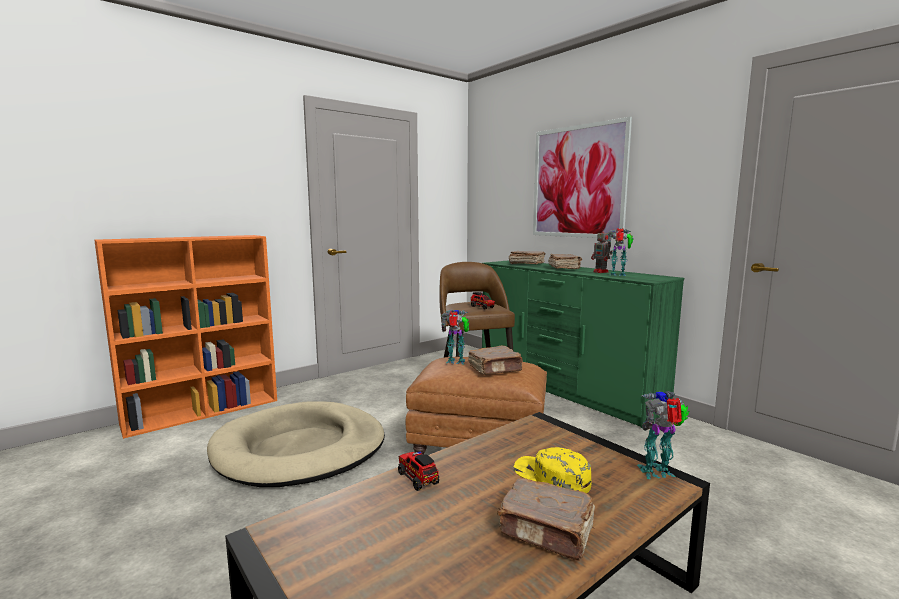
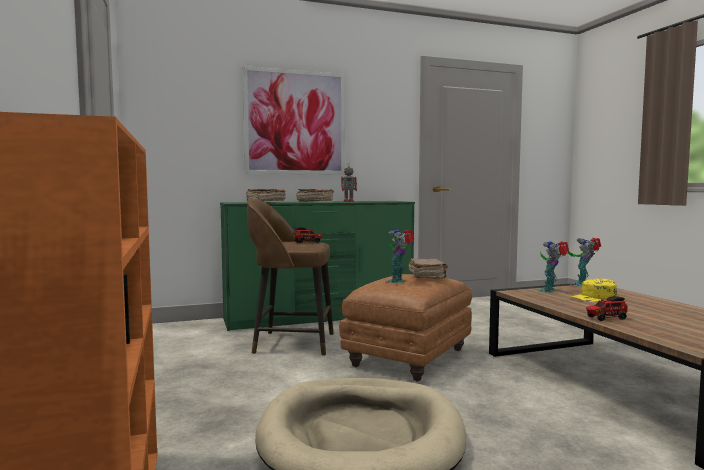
camera: 70 degrees left, 5 degrees down
brown book [497,477,595,561] -> none
toy robot [607,228,633,276] -> toy robot moved to [537,241,569,293]

